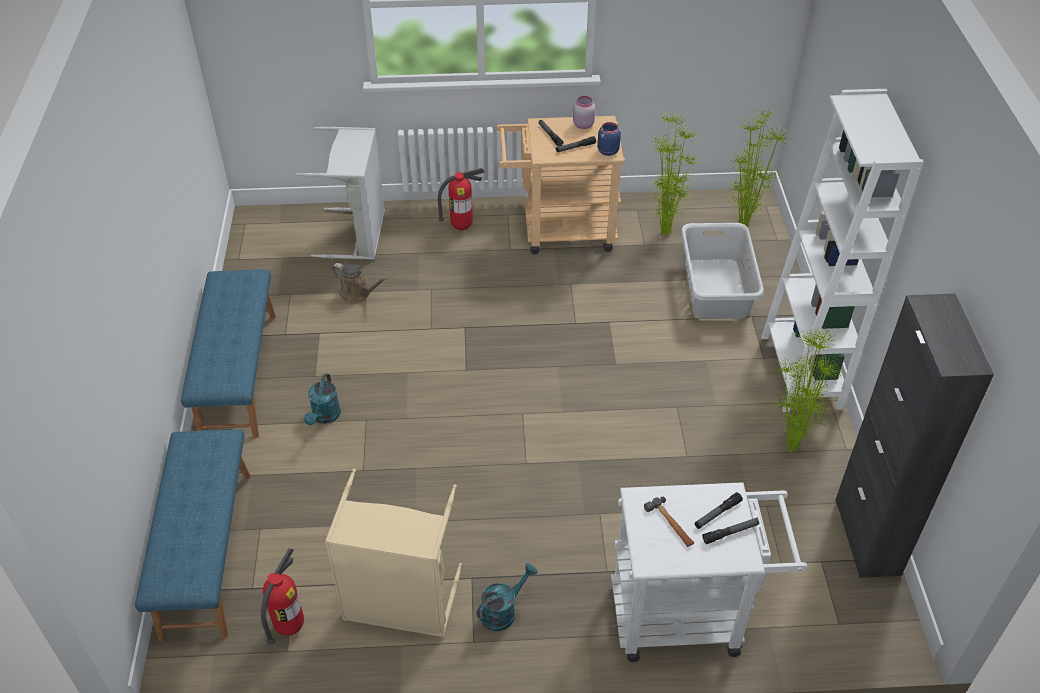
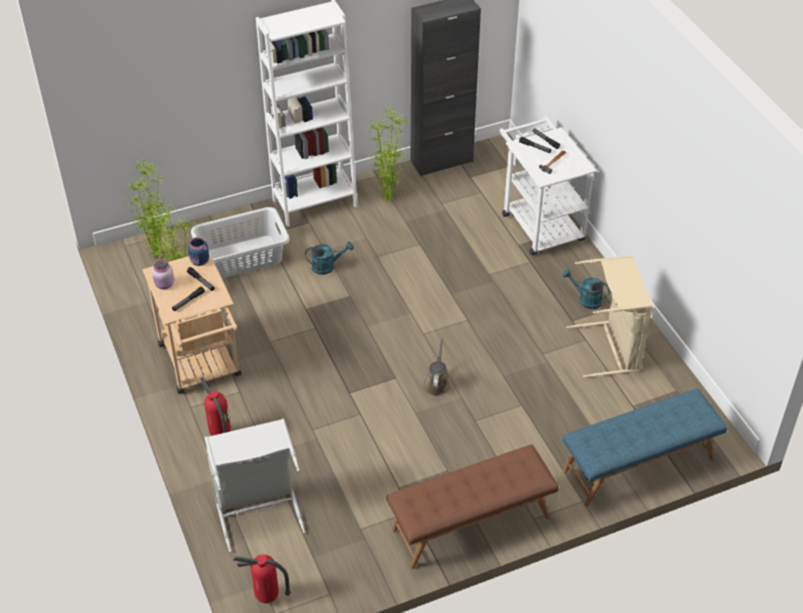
camera: 110 degrees left, 0 degrees up
blue bench [181,270,276,439] -> brown bench [387,445,559,569]
fire extinguisher [261,548,304,645] -> fire extinguisher moved to [233,554,291,603]
turquoise watering can [304,373,341,425] -> turquoise watering can moved to [305,241,353,275]
brown watering can [332,263,388,303] -> brown watering can moved to [423,335,450,396]

